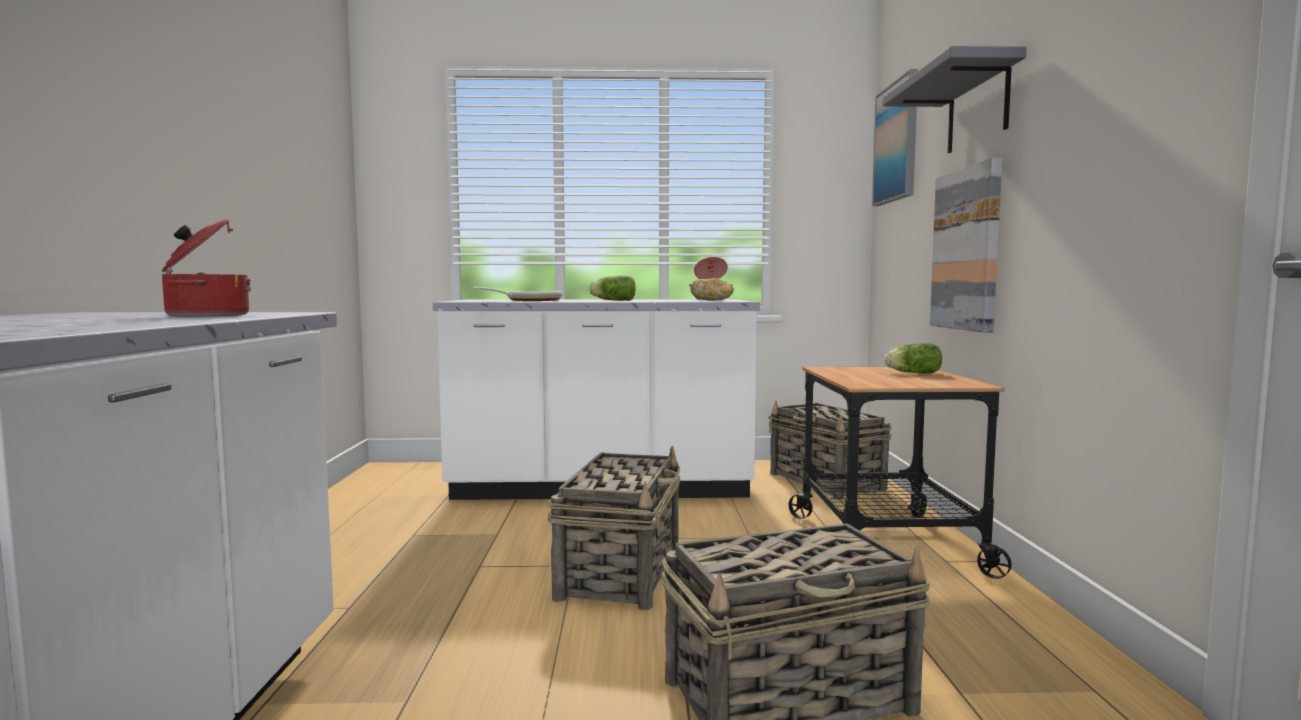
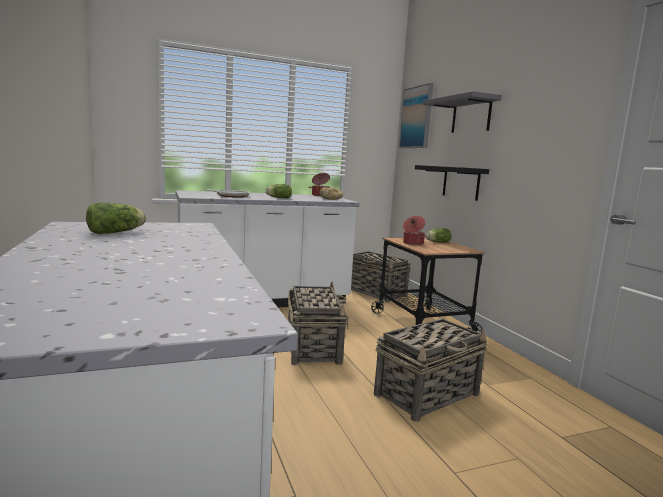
camera: 20 degrees left, 5 degrees up
cooking pot [162,218,251,317] -> cooking pot moved to [403,216,425,245]
picture [930,158,1002,333] -> black shelf [415,165,489,201]
none -> lettuce [86,203,146,234]

